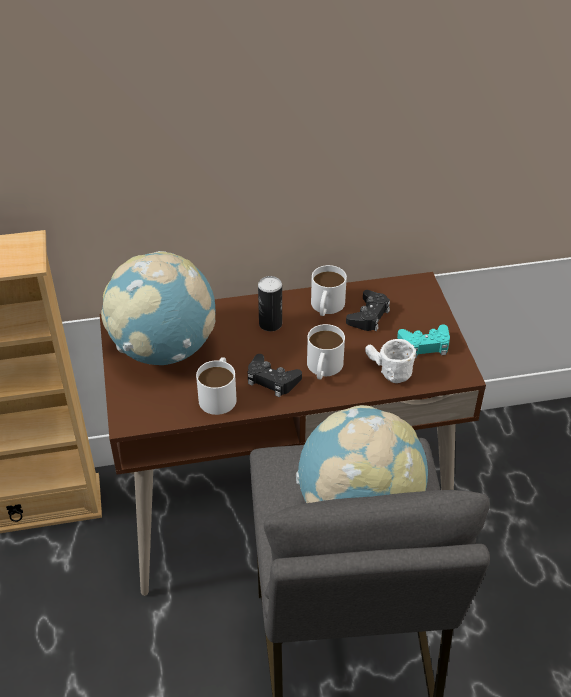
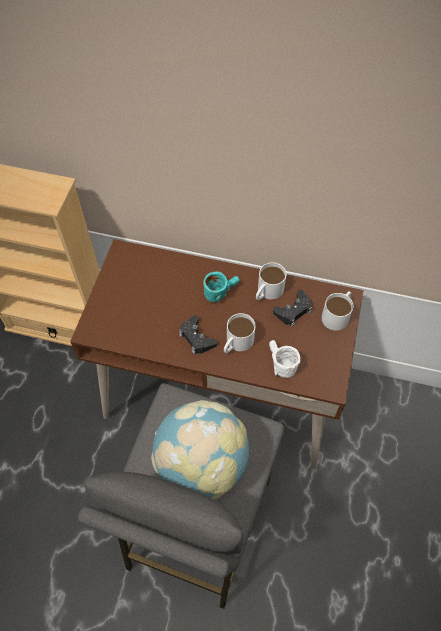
camera: 25 degrees right, 15 degrees up
globe [101,251,215,365] -> none
white mug [196,357,237,415] -> white mug moved to [321,291,353,331]
can [258,276,282,331] -> turquoise mug [203,272,240,302]
turquoise game controller [397,324,450,358] -> none

